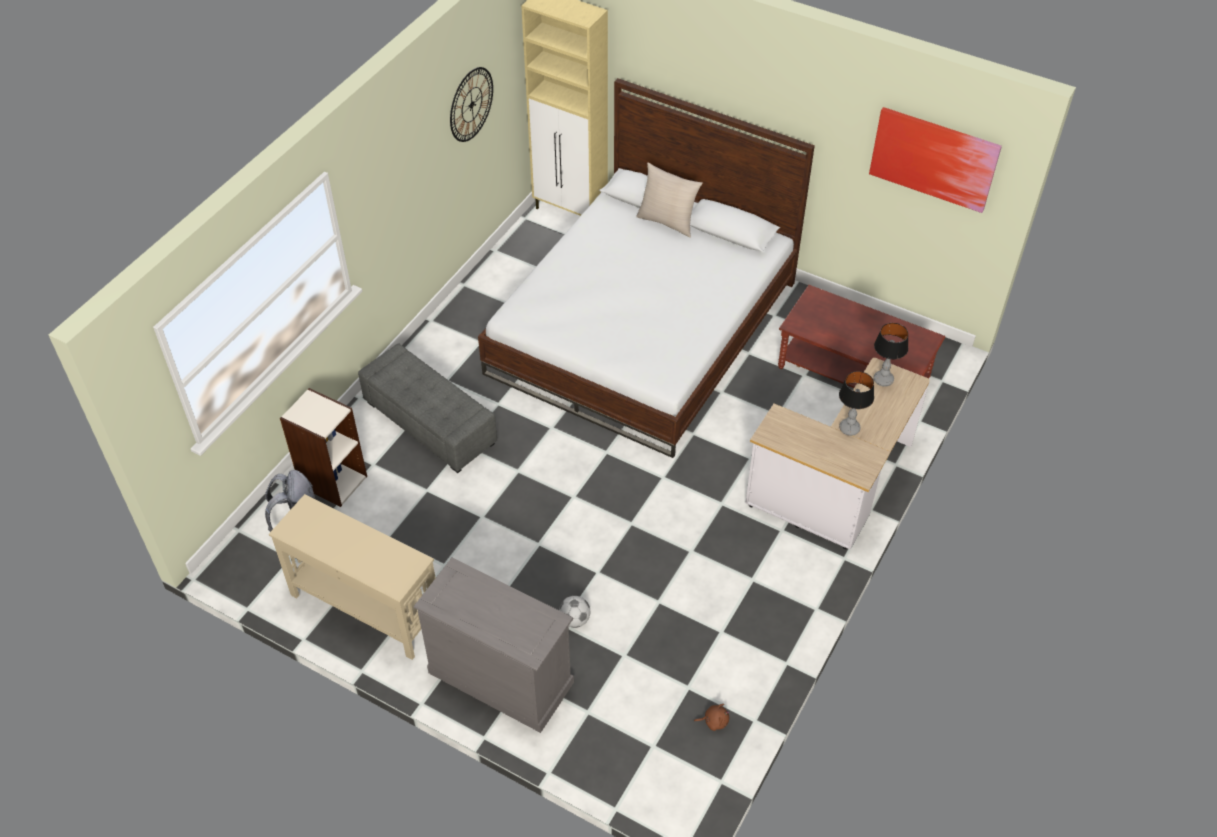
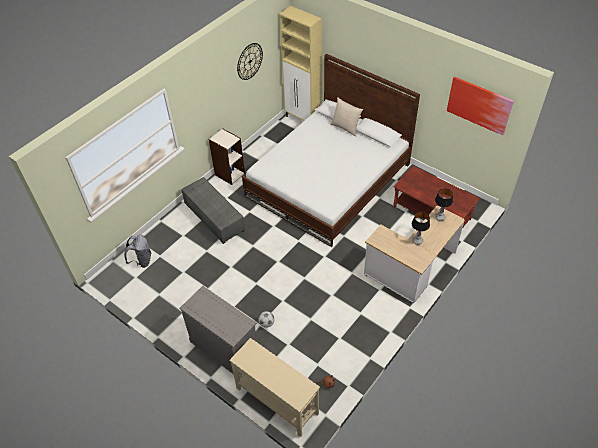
camera: 10 degrees right, 0 degrees up
beige console table [269,494,435,660] -> beige console table moved to [229,338,320,437]
bookcase [280,388,367,507] -> bookcase moved to [209,128,245,185]

